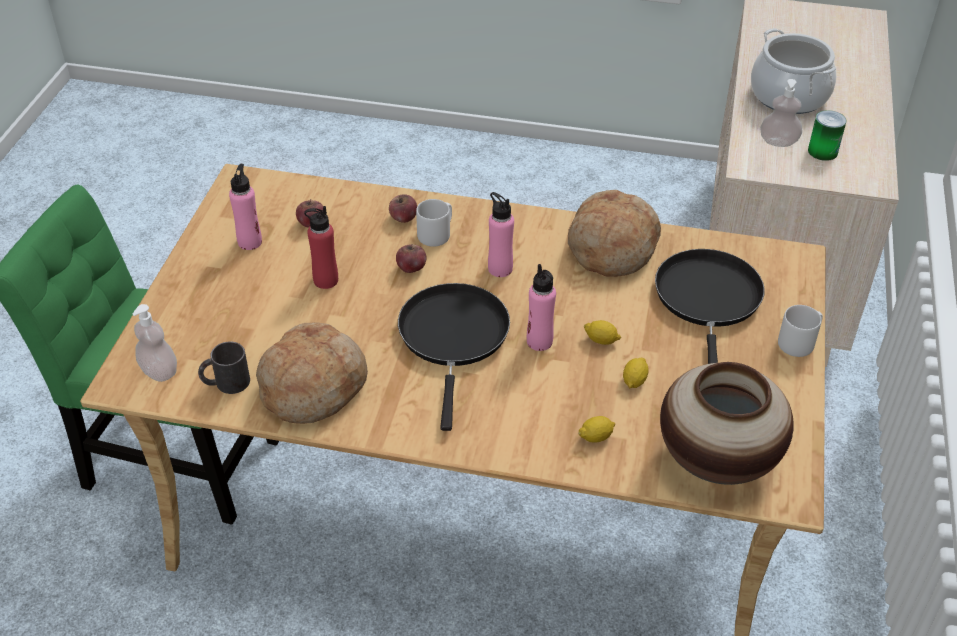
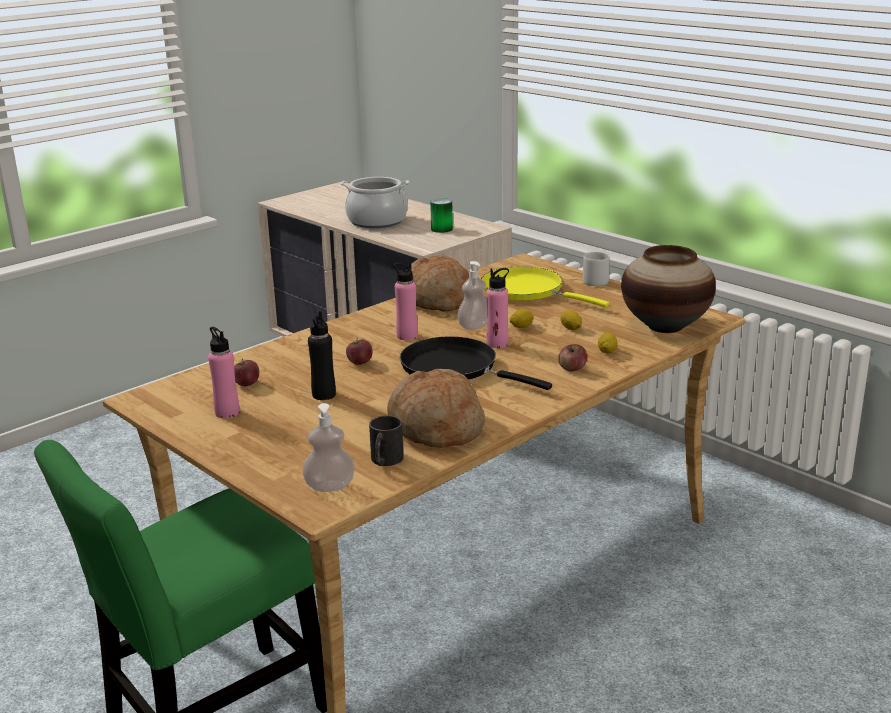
camera: 55 degrees left, 20 degrees down
red bottle [304,206,338,289] -> black bottle [308,311,336,400]
apple [389,194,417,223] -> apple moved to [558,344,587,371]
grey mug [416,199,452,247] -> none
black frying pan [655,249,765,364] -> yellow frying pan [481,266,610,307]
soap dispenser [760,79,802,147] -> soap dispenser moved to [457,261,487,330]

